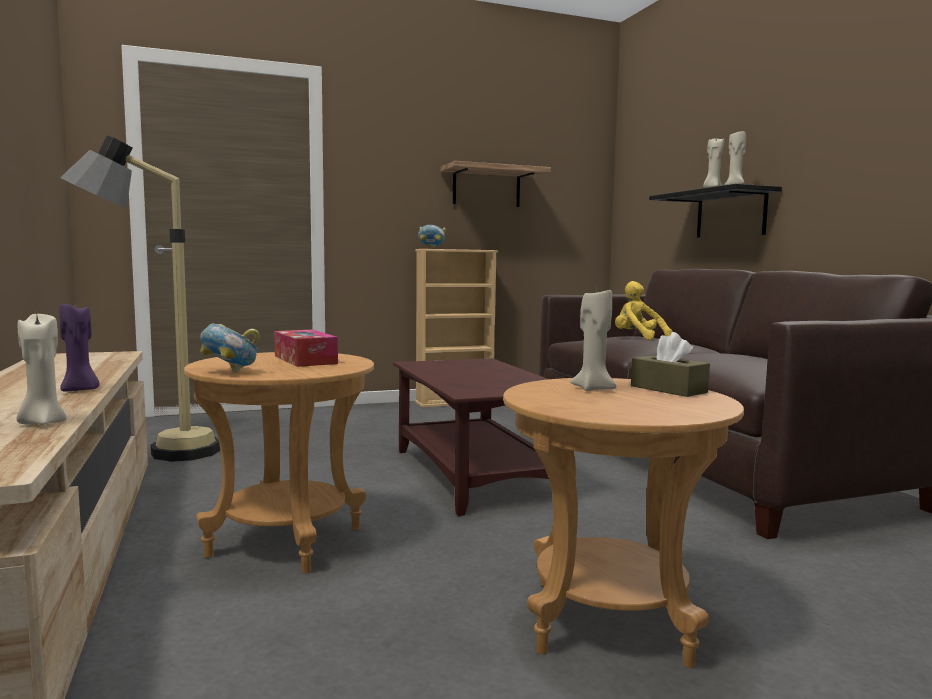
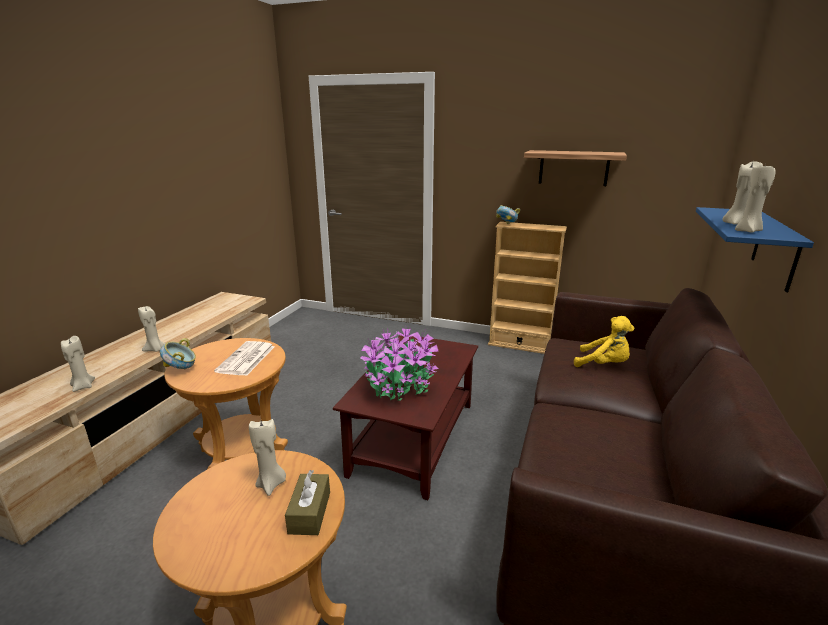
camera: 40 degrees right, 15 degrees up
purple candle [59,301,100,391] -> beige candle [138,306,166,352]
floor lamp [60,135,220,462] -> none
tissue box [274,330,338,367] -> newspaper [214,341,275,376]
yellow plush toy [615,281,673,340] -> yellow plush toy turned 120 degrees clockwise [574,316,634,367]
black shelf [649,184,782,238] -> blue shelf [696,207,814,292]
none -> potted plant [361,323,438,400]

